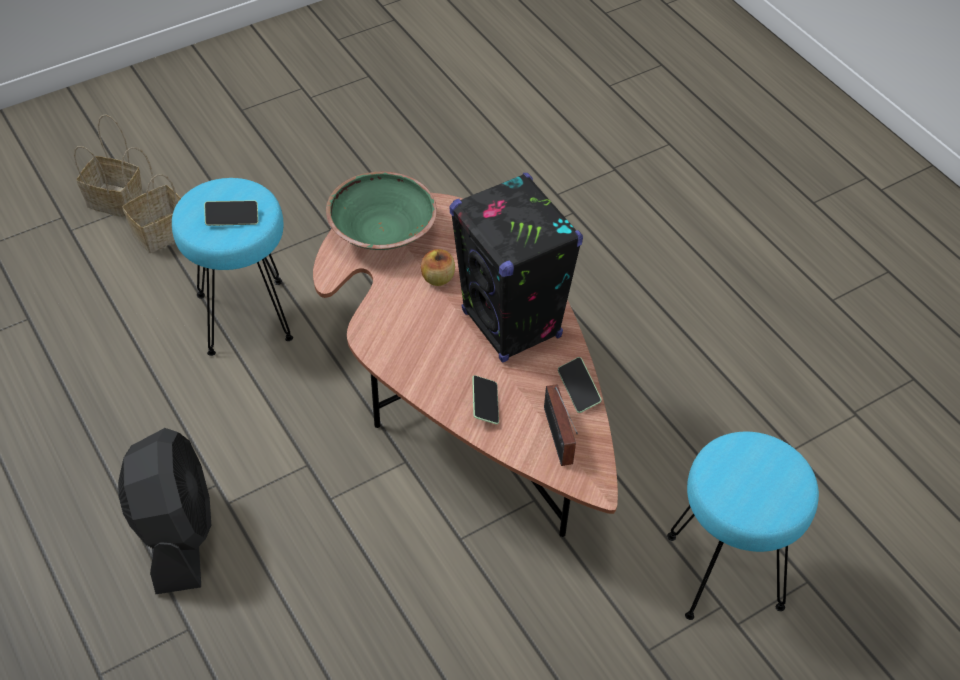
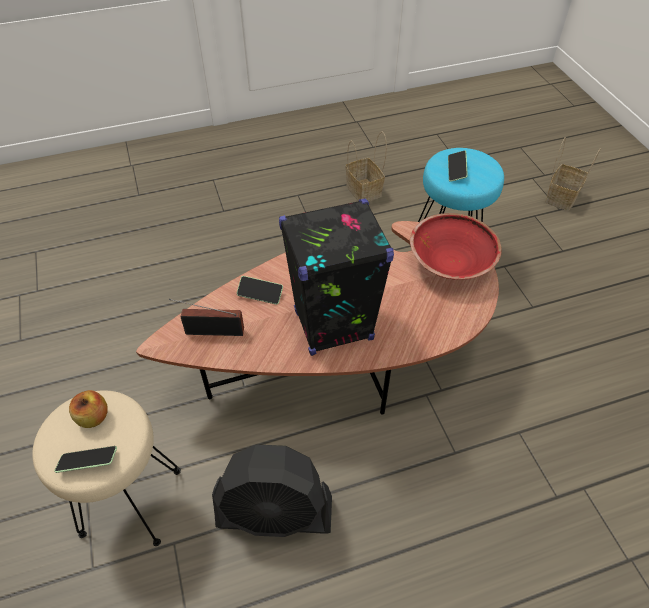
camera: 105 degrees right, 0 degrees up
black fan [118,428,211,594] -> black fan moved to [212,444,332,537]
basket [121,147,181,253] -> basket moved to [346,131,387,202]
green bowl [326,171,437,250] -> red bowl [410,213,502,280]
apple [421,249,455,286] -> apple moved to [69,390,108,428]
phone [558,357,602,413] -> phone moved to [54,446,117,473]
turquoise stool [667,432,819,620] -> beige stool [32,391,181,546]

